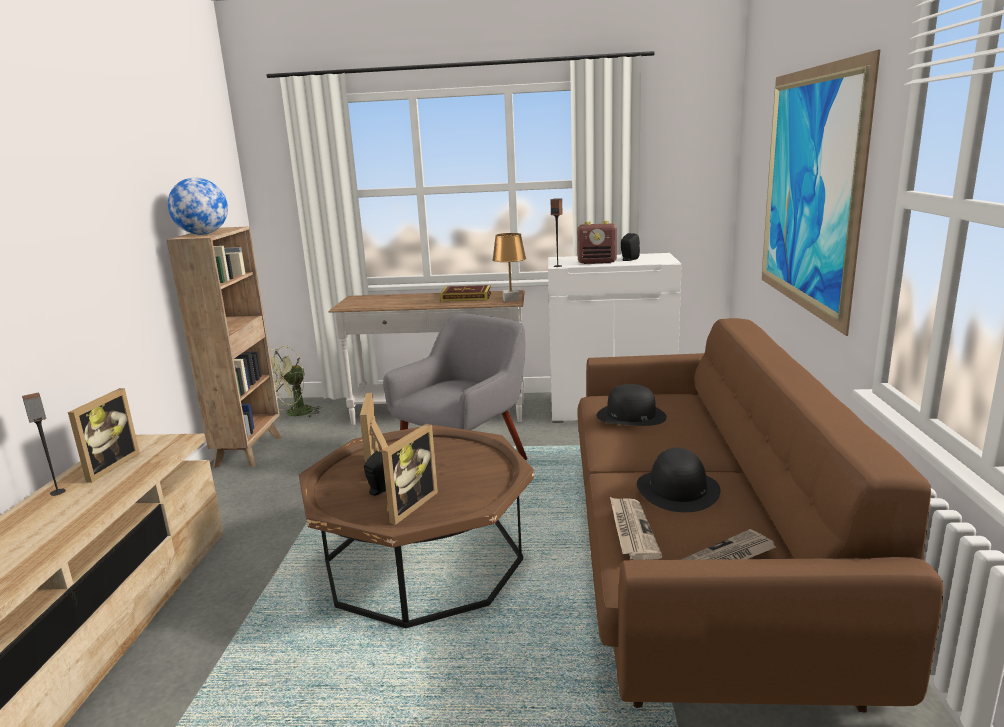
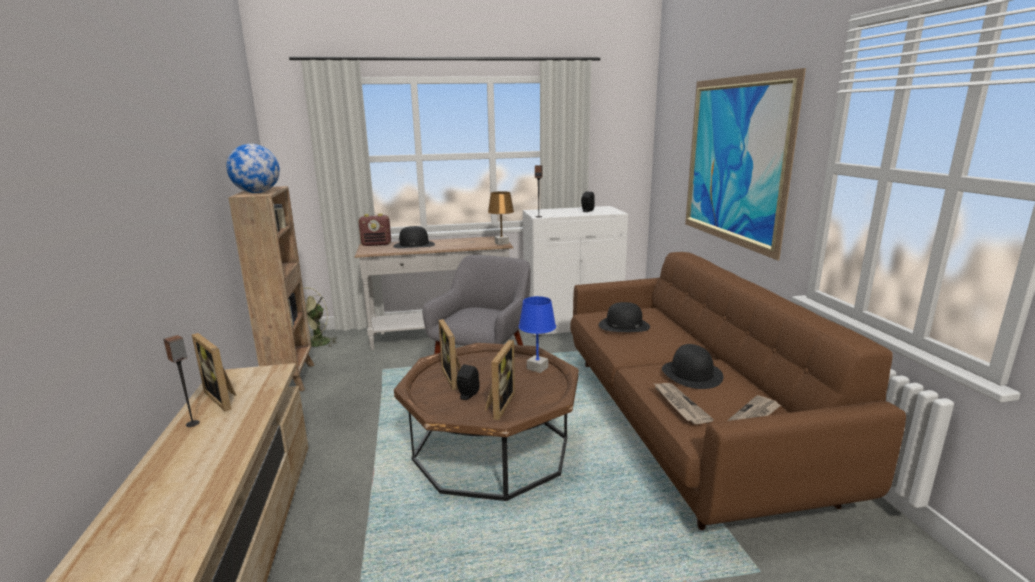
camera: 15 degrees left, 0 degrees up
picture frame [68,388,140,483] -> picture frame turned 135 degrees clockwise [192,333,236,411]
book [440,285,491,301] -> none
radio [577,221,617,264] -> radio moved to [358,213,391,246]
none -> black hat [393,226,435,248]
none -> blue table lamp [519,296,556,373]

